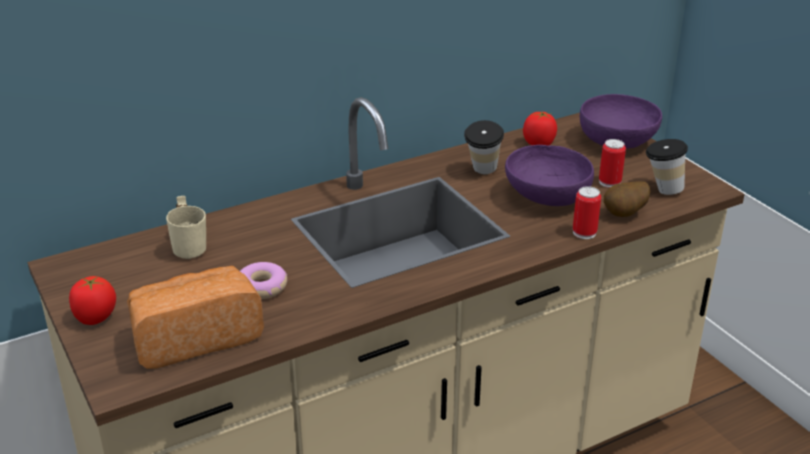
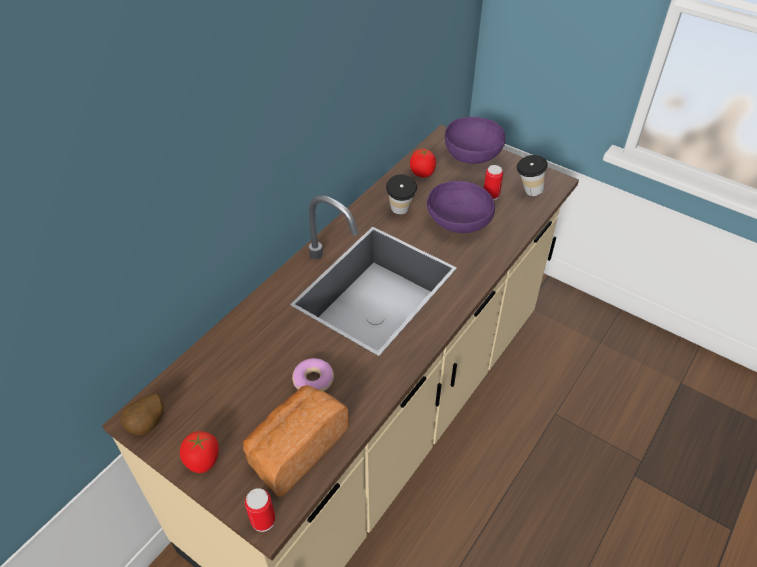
camera: 25 degrees left, 15 degrees up
beige mug [166,196,206,259] -> none
can [573,186,601,239] -> can moved to [245,488,275,532]
potato [604,181,650,217] -> potato moved to [120,393,164,435]

